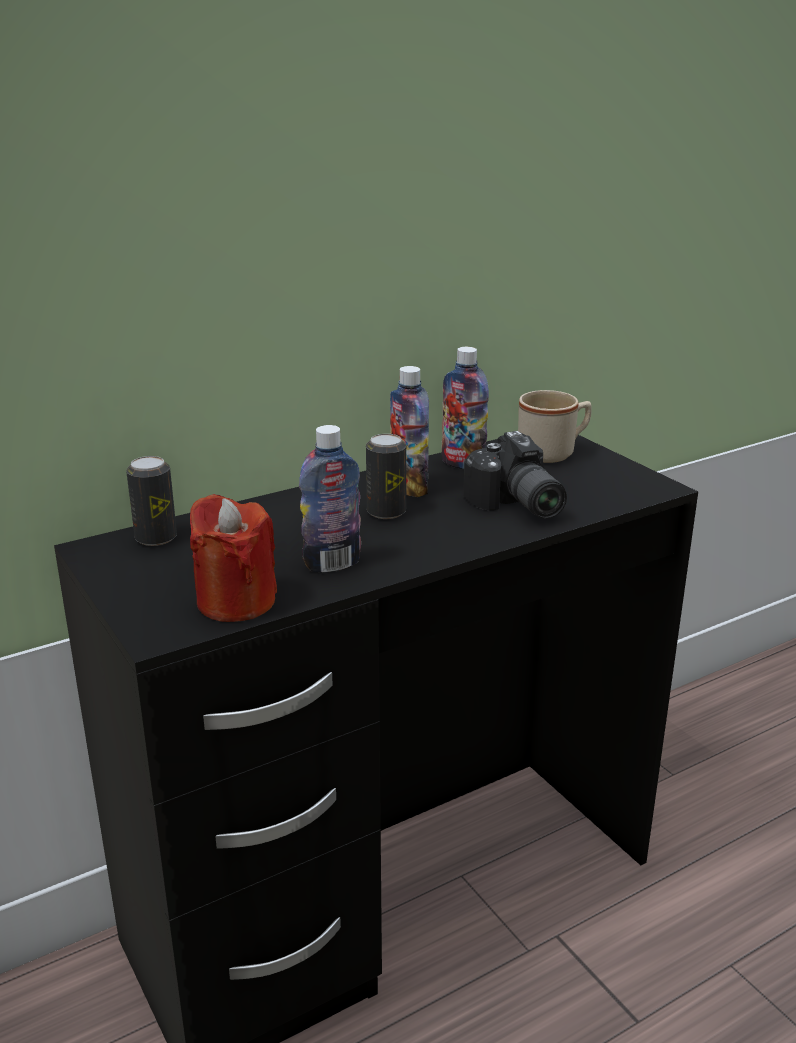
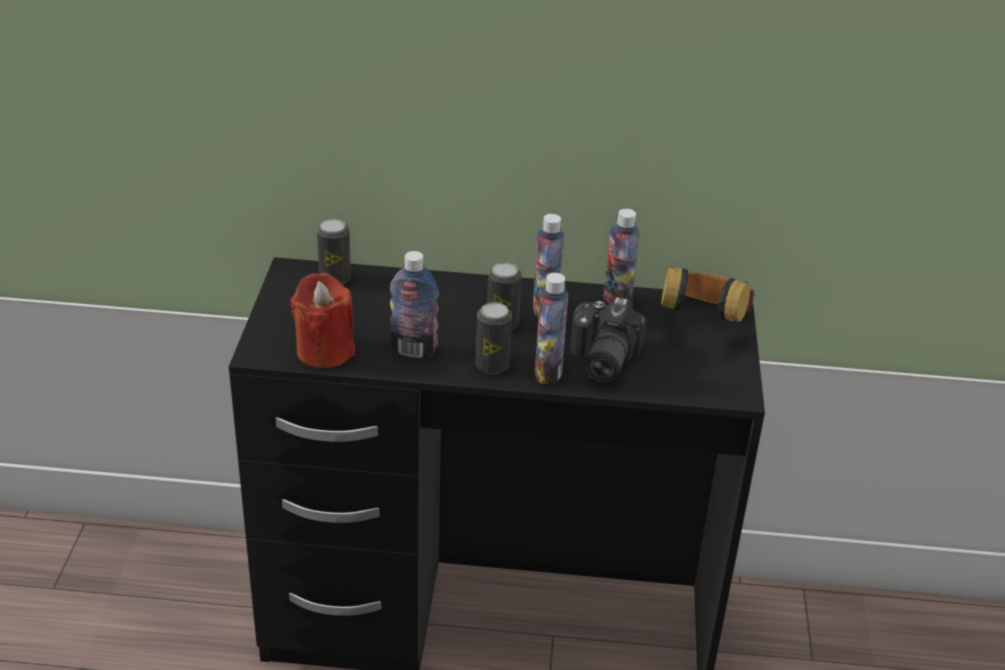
camera: 35 degrees right, 10 degrees up
beige mug [518,390,592,463] -> headphones [661,266,755,323]
none -> can [475,302,512,374]
none -> bottle [535,273,568,385]

